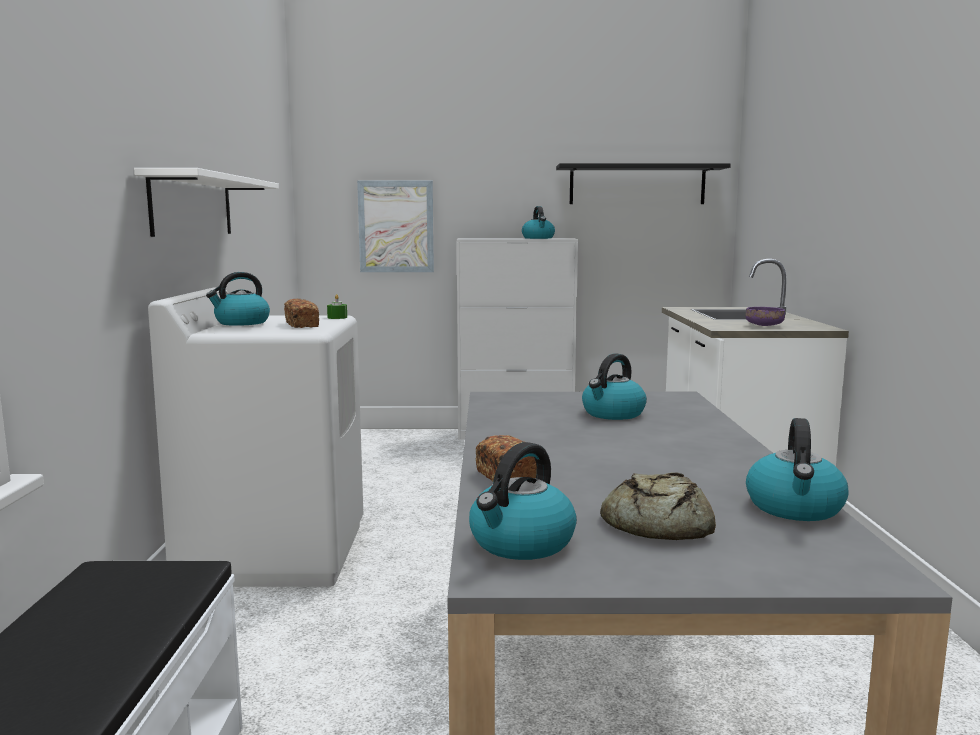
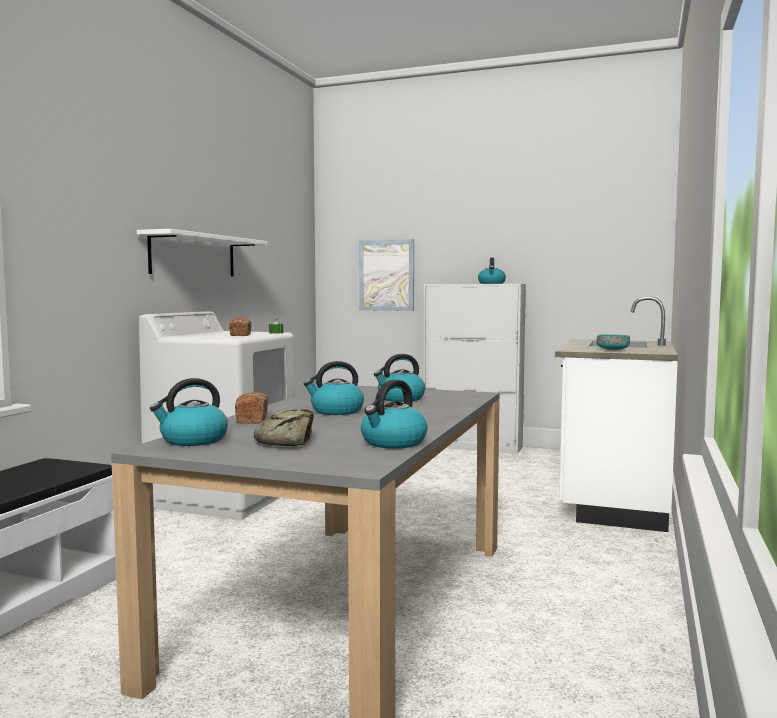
camera: 20 degrees right, 5 degrees down
kettle [206,272,270,326] -> kettle moved to [303,361,364,415]
black shelf [556,163,731,204] -> none
purple bowl [746,307,785,326] -> turquoise bowl [596,334,630,350]

